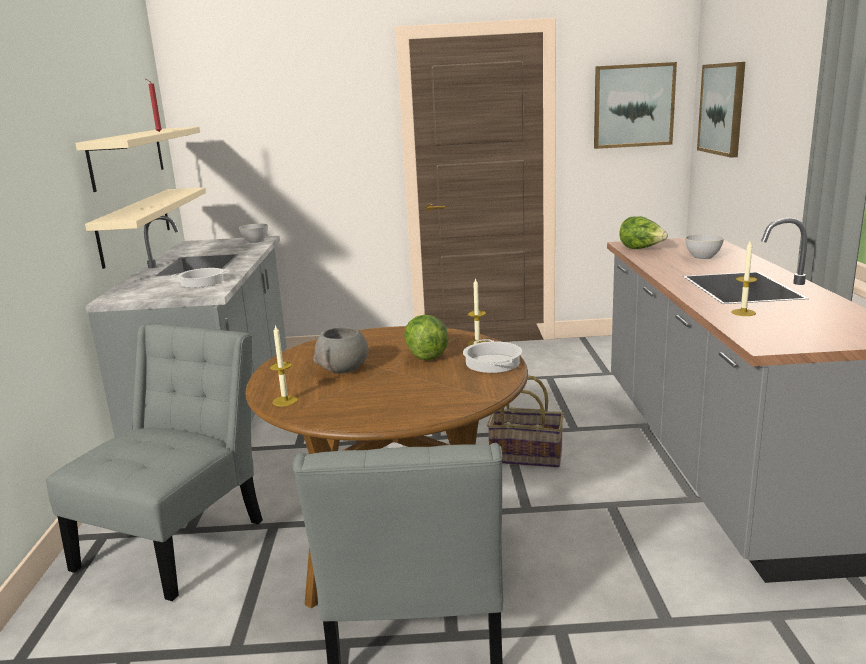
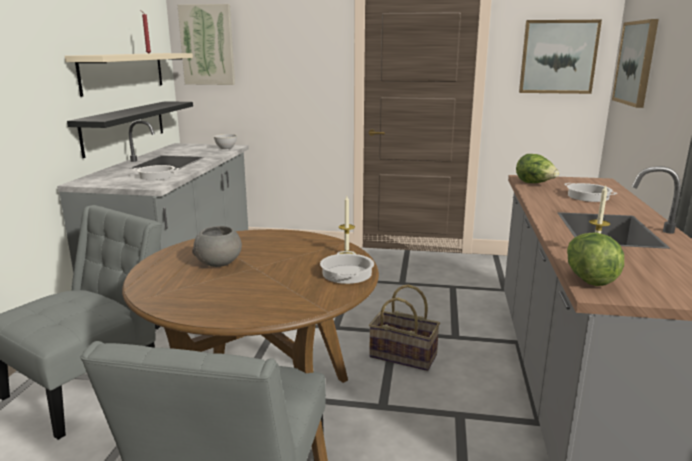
camera: 10 degrees right, 0 degrees up
beige shelf [85,187,206,269] -> black shelf [67,101,193,158]
candle [270,324,298,407] -> none
lettuce [404,315,449,360] -> lettuce moved to [567,233,624,286]
grey bowl [685,234,724,259] -> cooking pot [564,183,617,202]
none -> picture [177,4,235,85]

